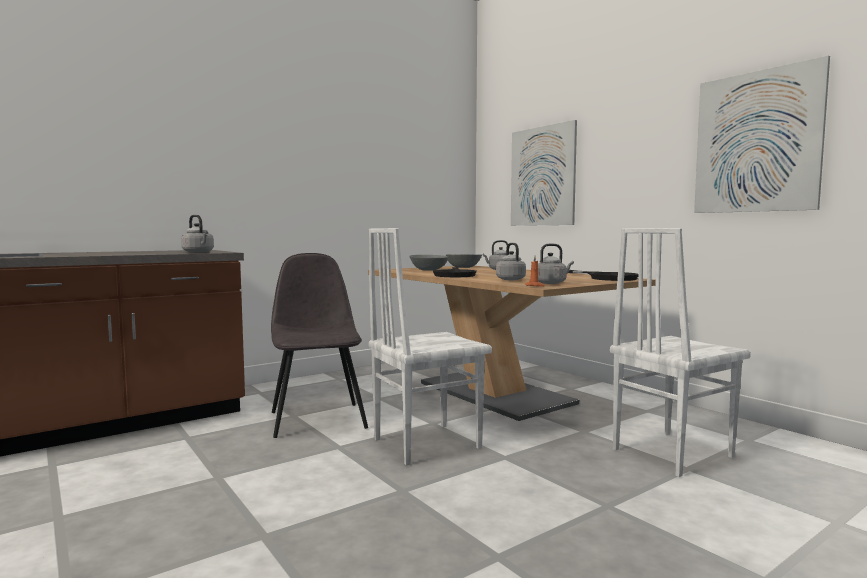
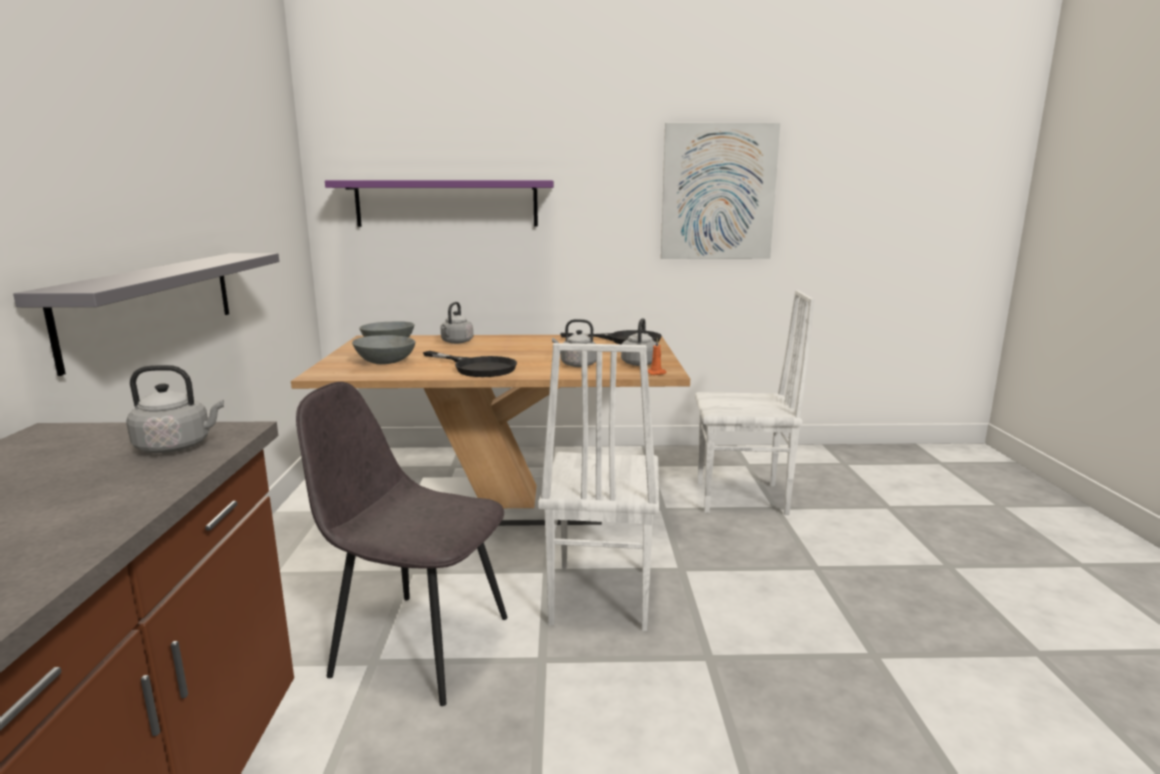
camera: 55 degrees left, 10 degrees up
picture [511,120,577,226] -> purple shelf [325,180,554,227]
white chair [610,228,751,477] -> white chair turned 90 degrees counterclockwise [695,290,814,515]
none -> grey shelf [13,253,279,376]

